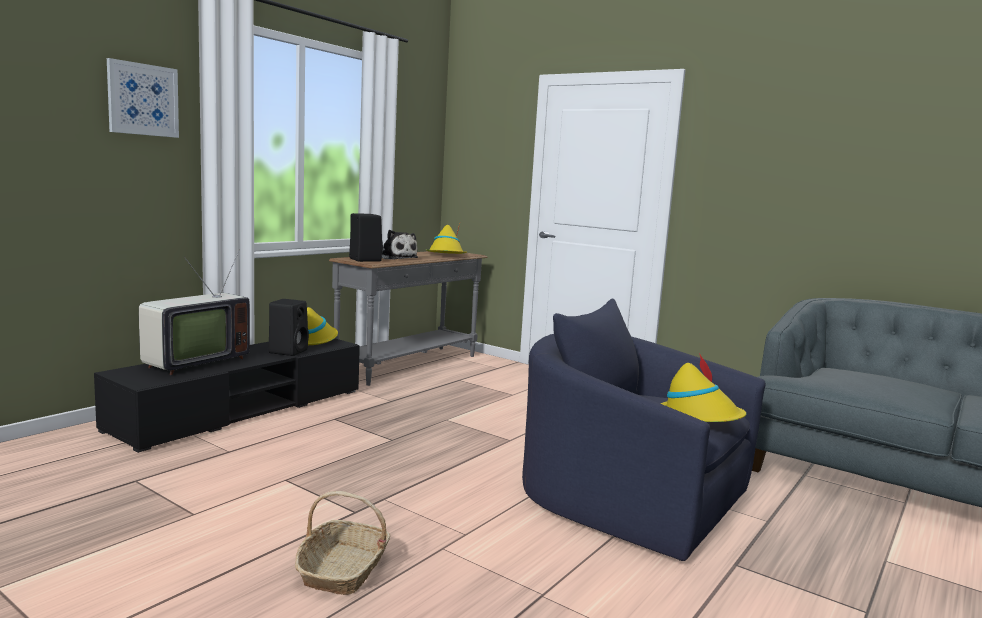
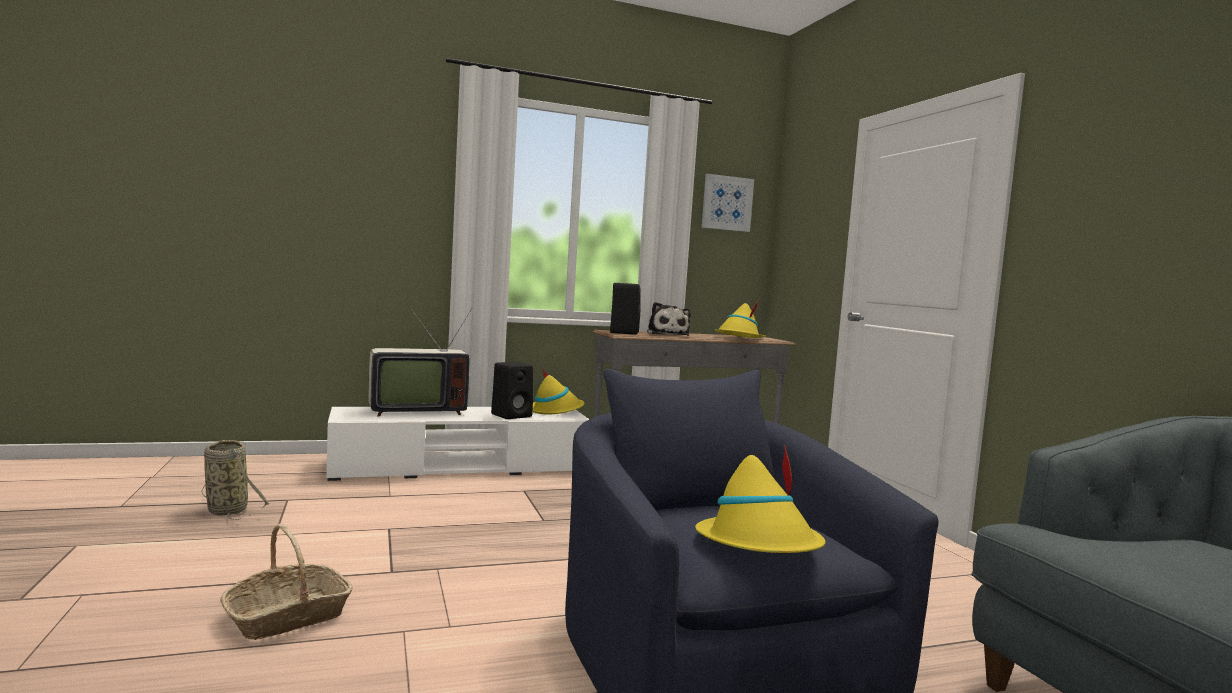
camera: 35 degrees right, 5 degrees down
black tv stand [94,339,360,453] -> white tv stand [326,407,589,481]
picture [107,58,179,138] -> picture moved to [702,174,754,232]
none -> basket [201,440,270,520]

